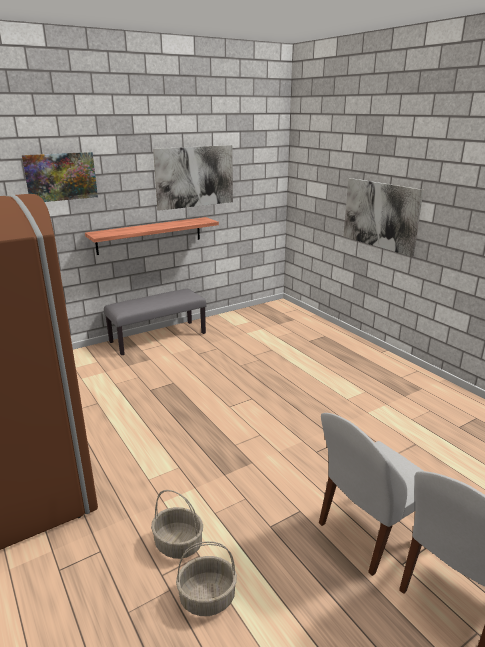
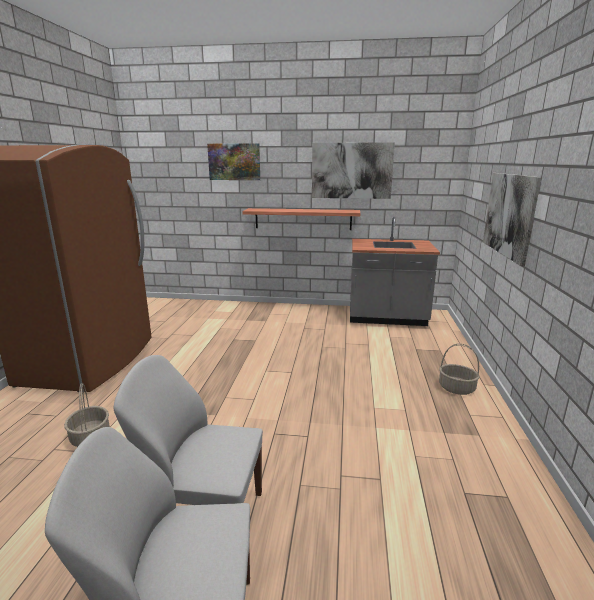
camera: 40 degrees right, 5 degrees down
grey bench [104,289,206,355] -> none
basket [176,541,237,616] -> basket moved to [439,344,480,395]
none -> grey counter [350,217,440,326]

